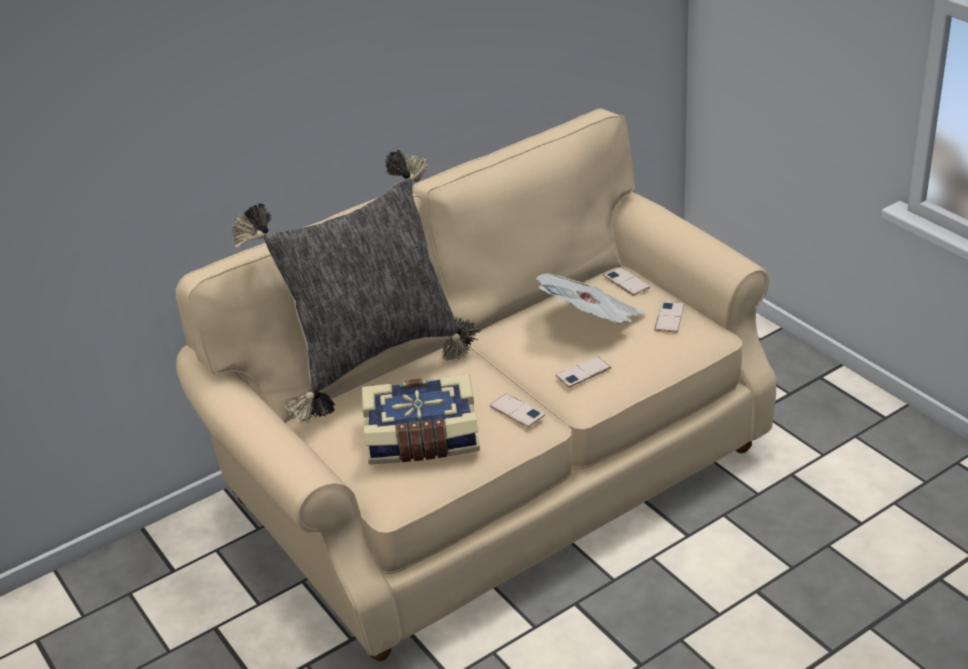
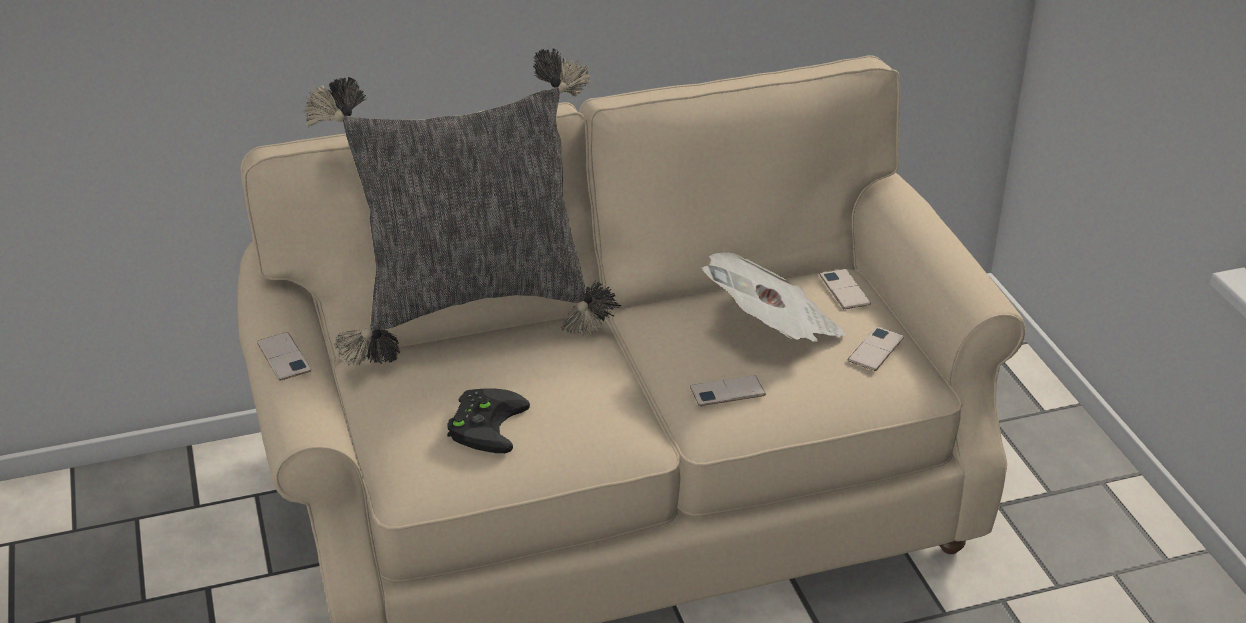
camera: 15 degrees right, 0 degrees up
book [361,374,480,465] -> black game controller [447,389,530,453]
phone [490,393,545,427] -> phone moved to [257,332,311,381]

